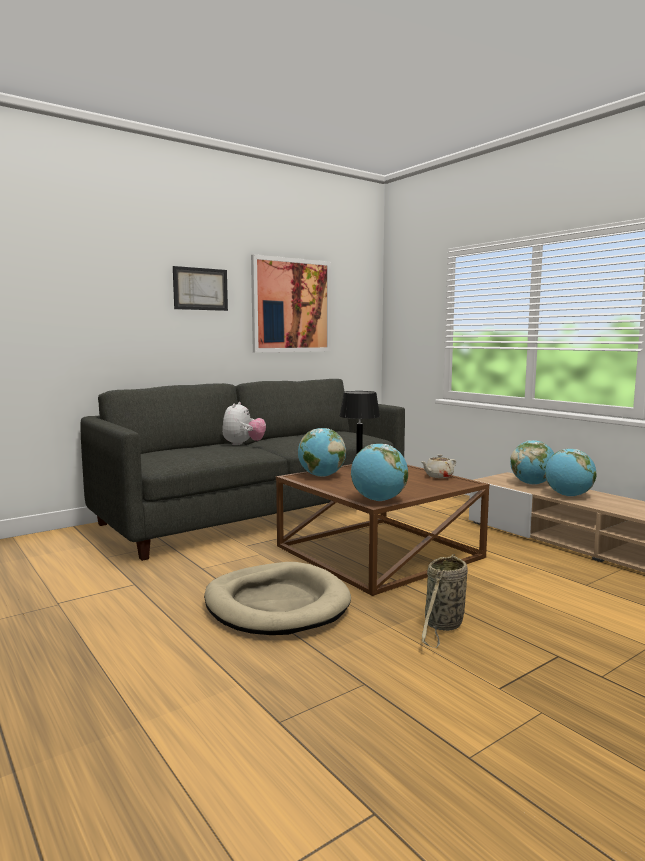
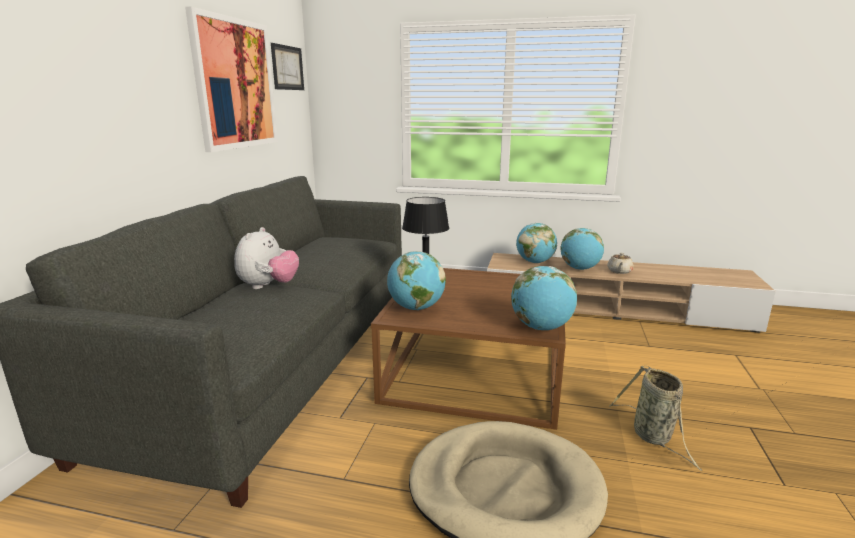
camera: 40 degrees left, 10 degrees up
picture [173,266,228,311] -> picture moved to [271,43,304,90]
plush toy [222,402,266,445] -> plush toy turned 45 degrees clockwise [234,227,299,289]
beige teapot [421,454,456,478] -> beige teapot moved to [607,253,633,274]

